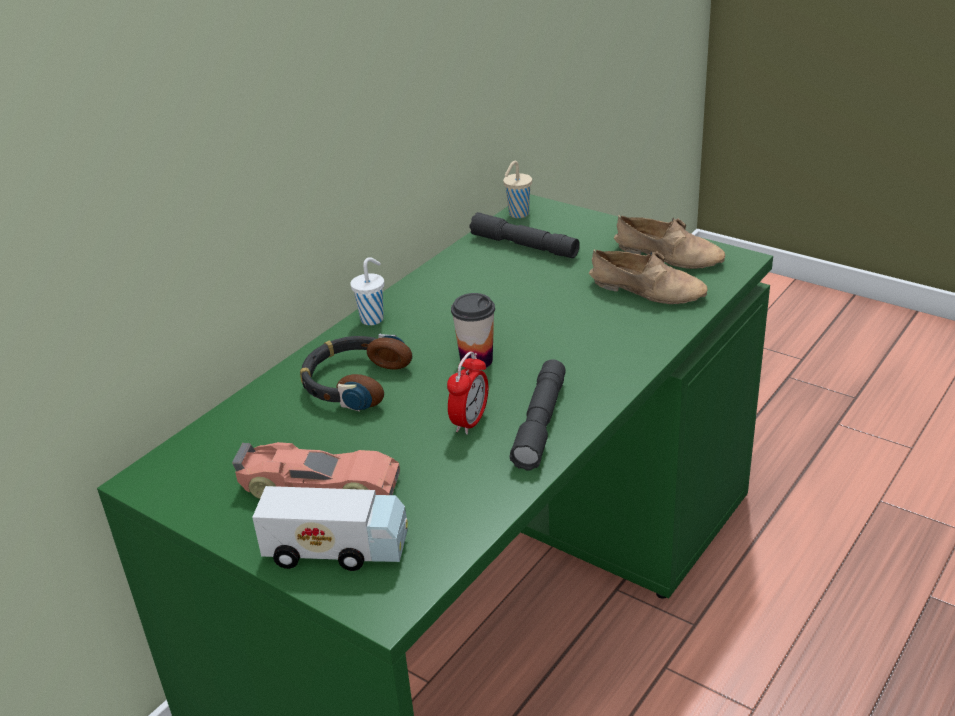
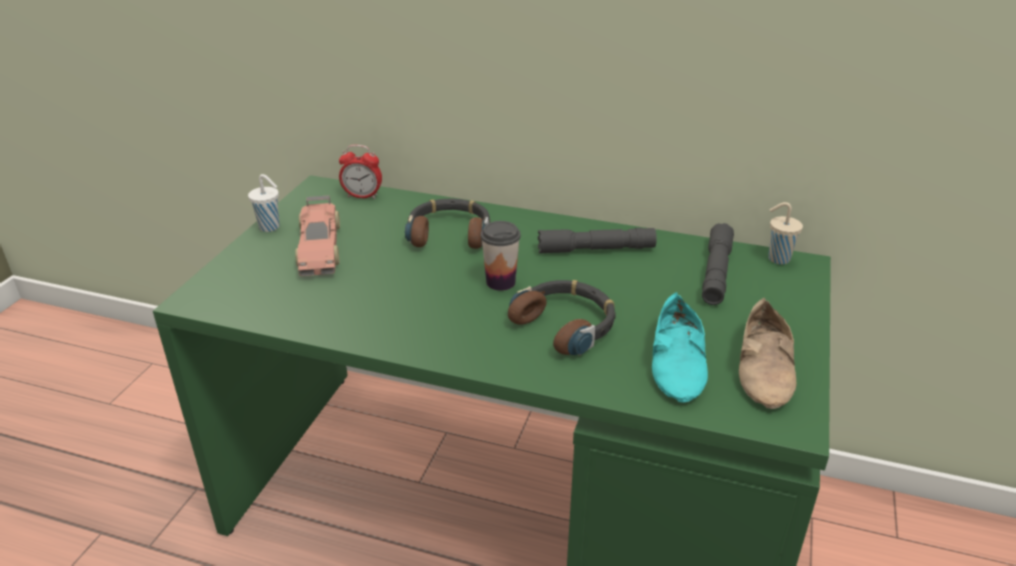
camera: 70 degrees right, 0 degrees up
toy truck [252,486,408,571] -> none
white cup [350,257,384,325] -> white cup moved to [248,174,280,232]
alarm clock [447,351,488,435] -> alarm clock moved to [339,145,382,199]
grey flashlight [509,360,566,471] -> grey flashlight moved to [538,228,657,254]
beige shoe [589,249,708,304] -> turquoise shoe [652,292,708,403]
none -> headphones [508,280,616,356]

